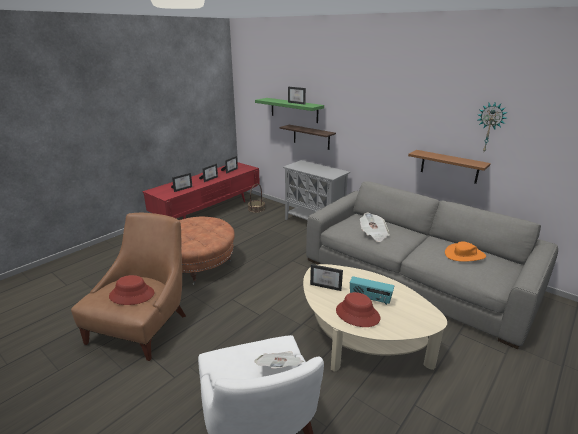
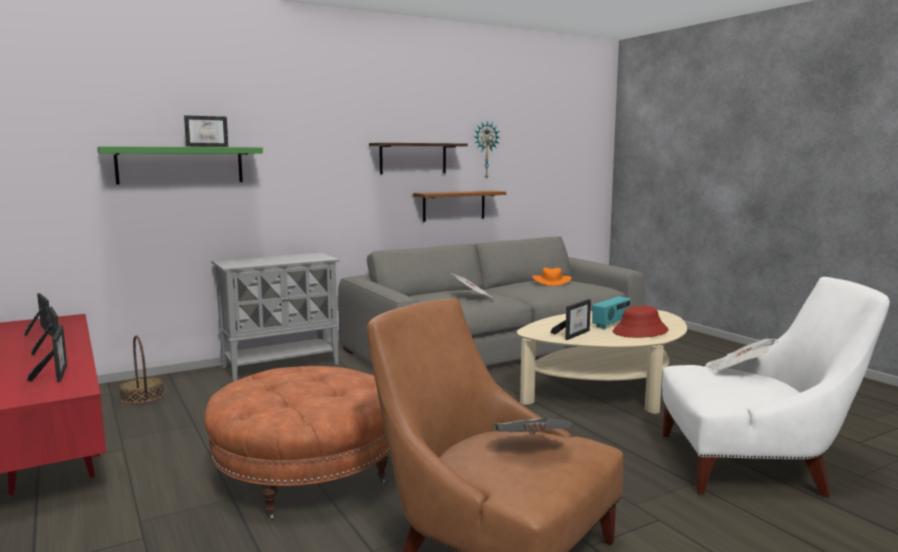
camera: 70 degrees left, 15 degrees down
red hat [109,275,154,305] -> newspaper [492,418,574,434]
shelf [280,125,336,150] -> shelf moved to [369,143,468,174]

